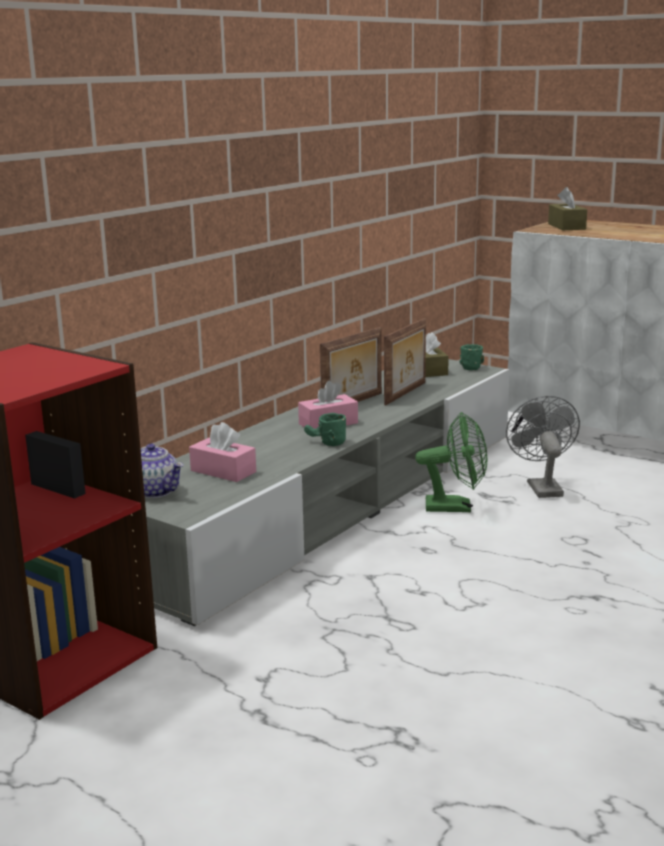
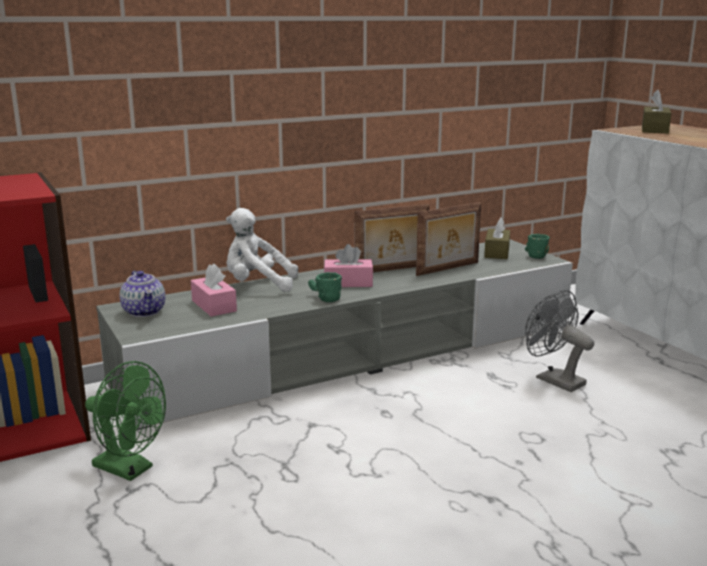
camera: 25 degrees right, 0 degrees up
green fan [415,412,488,512] -> green fan moved to [85,361,166,481]
grey fan [506,396,580,498] -> grey fan turned 60 degrees counterclockwise [525,290,594,392]
none -> white plush toy [226,208,298,292]

